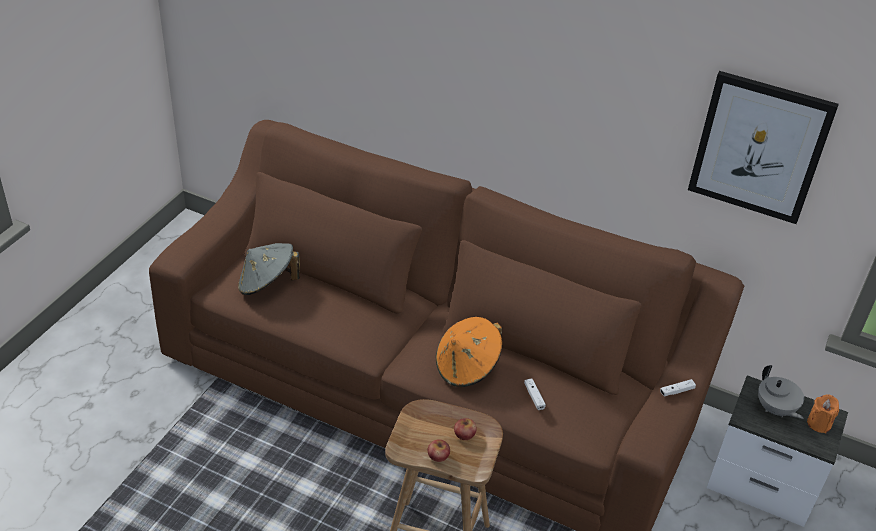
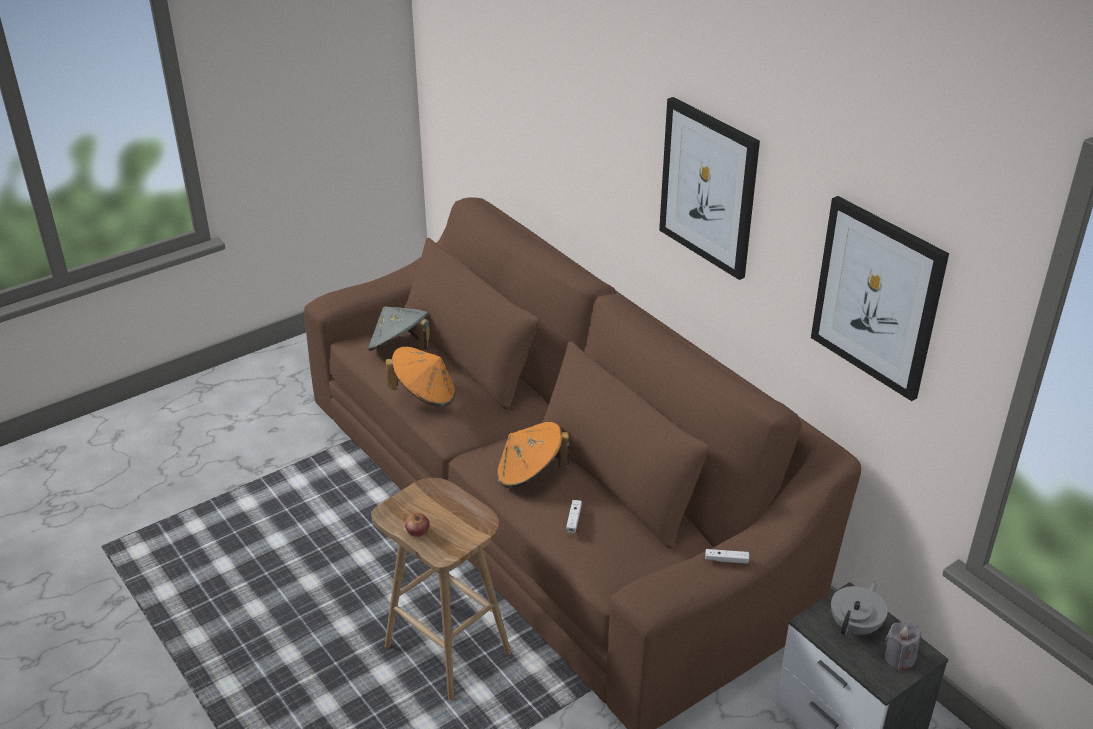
camera: 30 degrees right, 5 degrees down
apple [454,418,476,440] -> none
grey teapot [758,365,804,419] -> grey teapot turned 150 degrees counterclockwise [831,581,888,636]
orange candle [807,394,839,433] -> grey candle [884,622,921,670]
none -> orange hat [386,347,456,406]
none -> picture [659,97,760,280]

